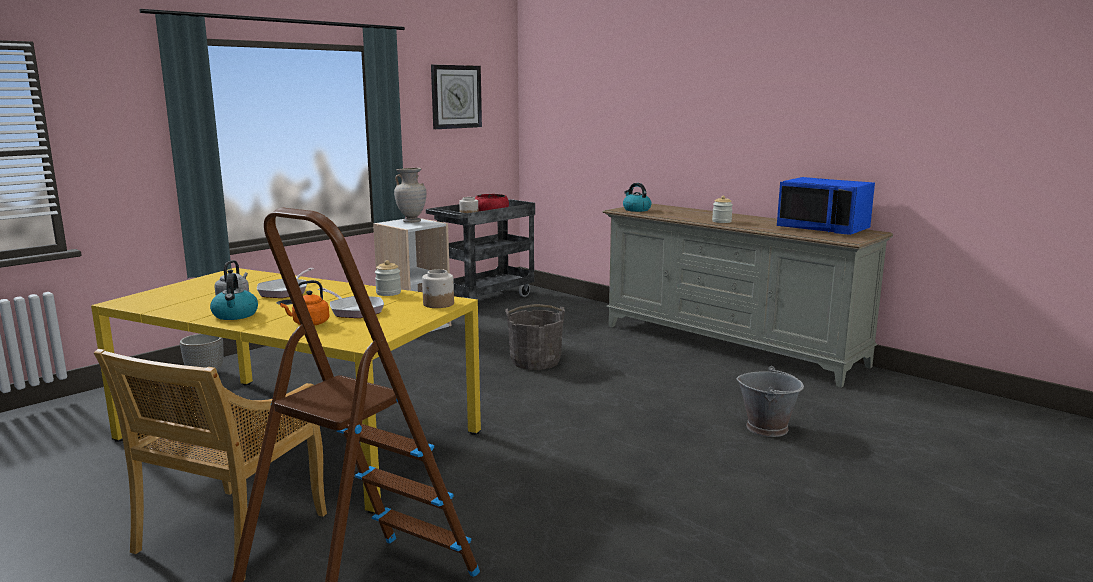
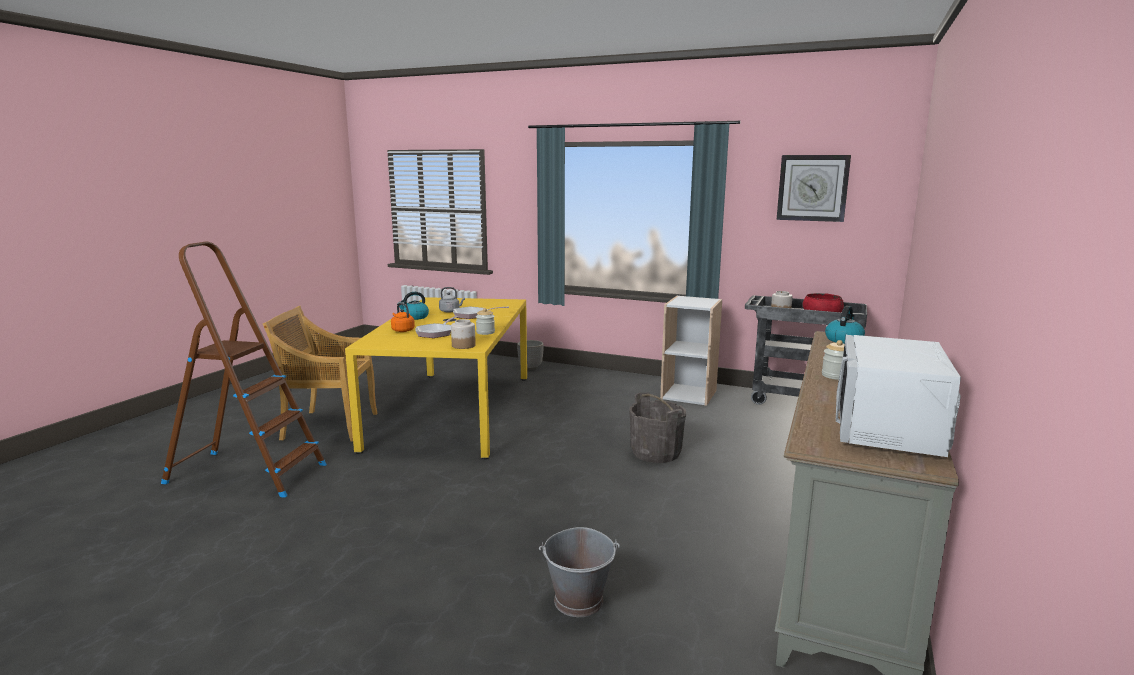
camera: 70 degrees right, 0 degrees up
beige vase [394,168,427,223] -> none
blue microwave [777,177,875,235] -> white microwave [836,335,961,457]

